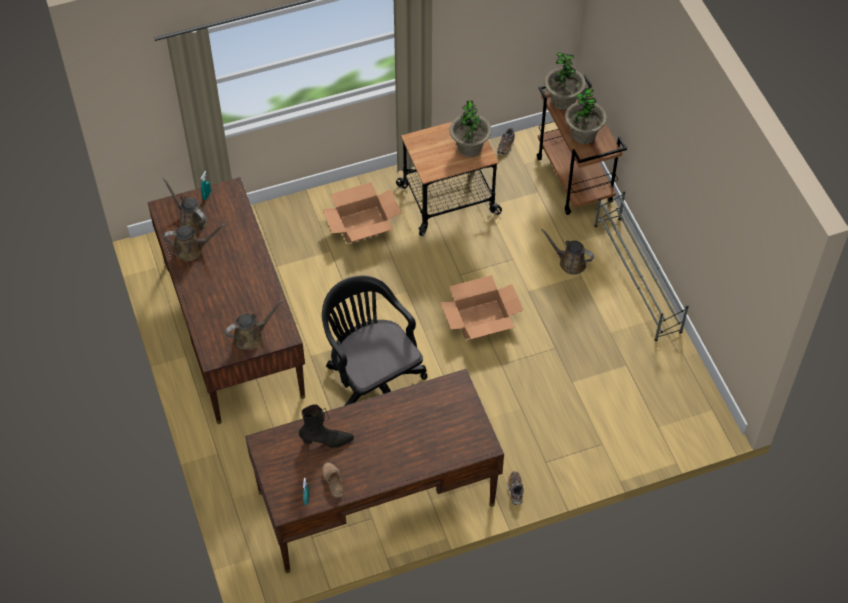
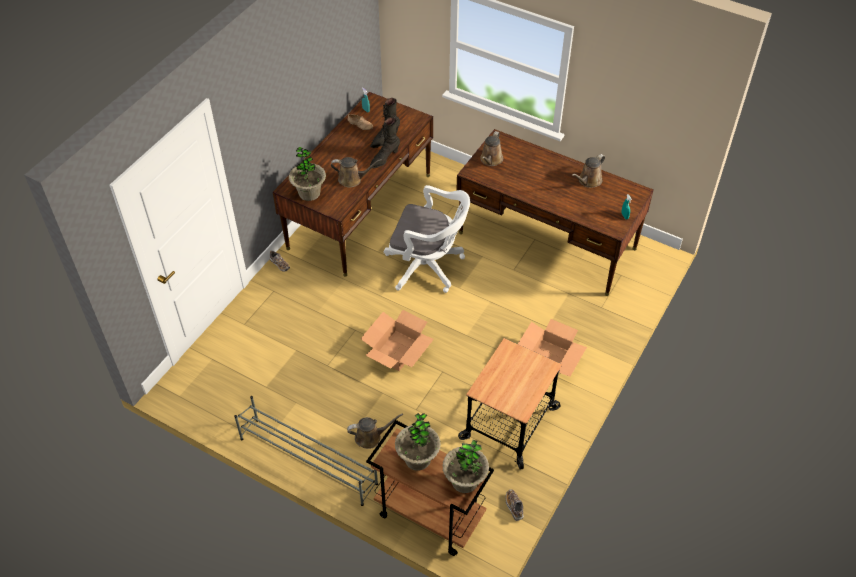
camera: 140 degrees right, 5 degrees down
brown watering can [162,177,207,233] -> brown watering can moved to [331,157,382,188]
black office chair [322,276,428,406] -> white office chair [384,185,470,293]
potted plant [450,101,492,157] -> potted plant moved to [289,147,326,201]
none -> black boot [369,117,400,168]

